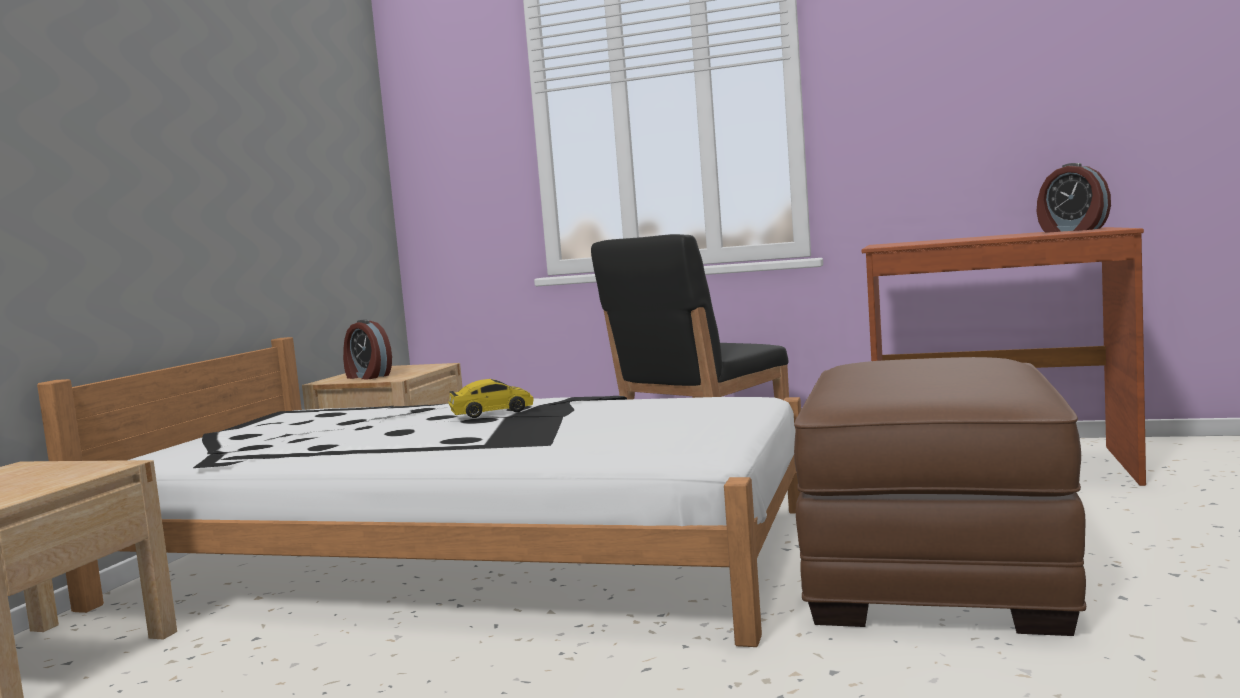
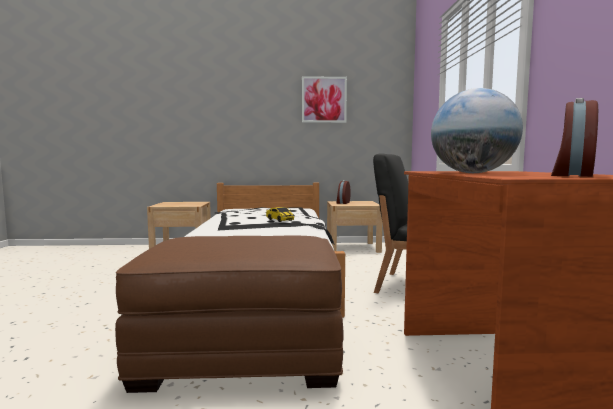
camera: 70 degrees right, 0 degrees up
none -> picture [302,76,347,123]
none -> globe [431,88,523,173]

